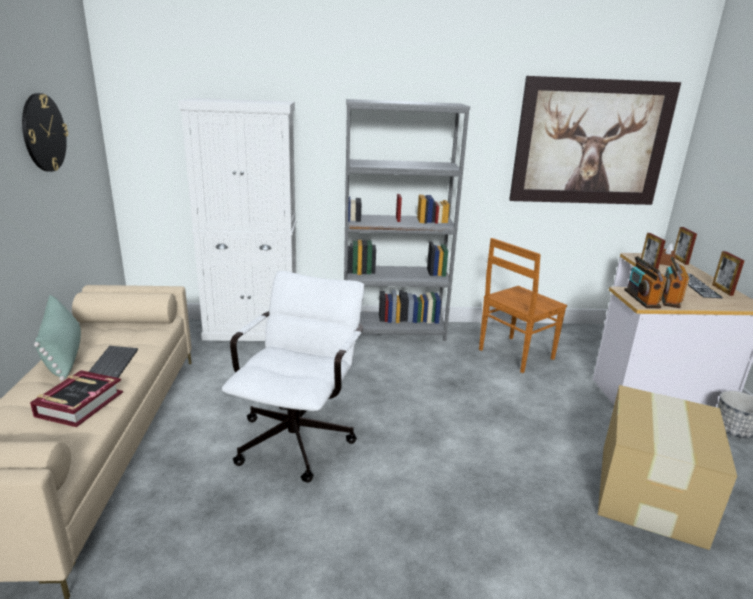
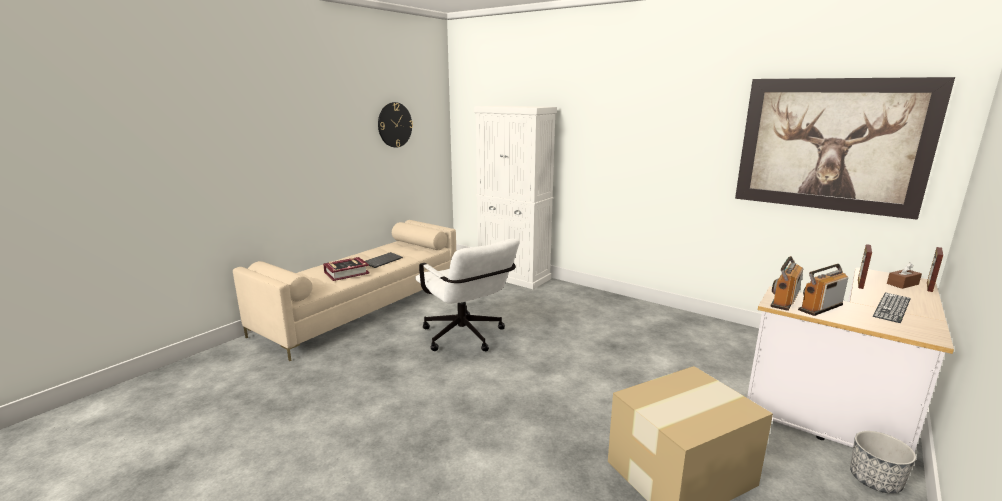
camera: 40 degrees right, 5 degrees down
green pillow [34,295,81,381] -> none
white office chair [222,271,365,483] -> white office chair turned 90 degrees clockwise [415,238,520,351]
grey bookcase [344,99,470,341] -> none
brown chair [479,238,567,373] -> none
picture frame [712,251,744,296] -> none

